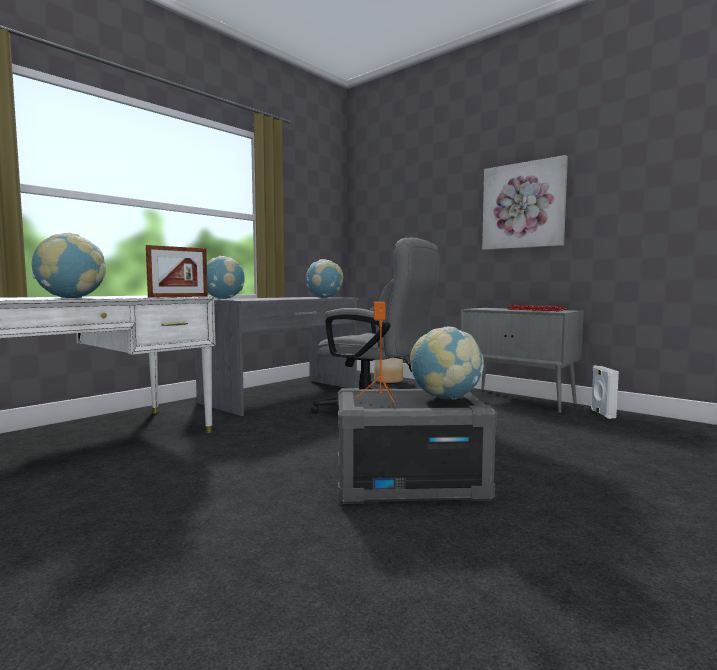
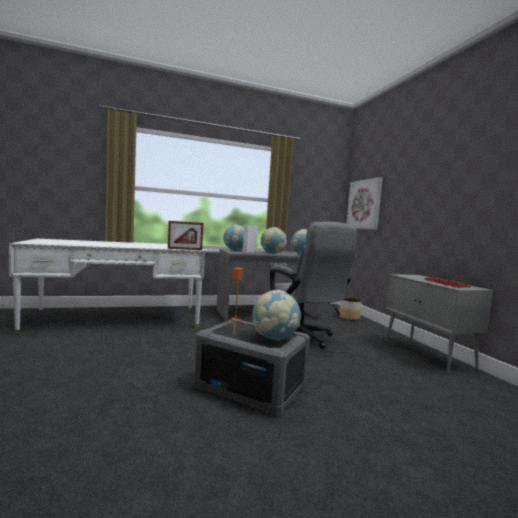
camera: 30 degrees right, 0 degrees up
globe [32,233,106,298] -> globe moved to [261,227,287,254]
picture [482,155,568,250] -> picture moved to [346,177,383,229]
white speaker [591,366,619,419] -> white speaker moved to [242,225,258,253]

